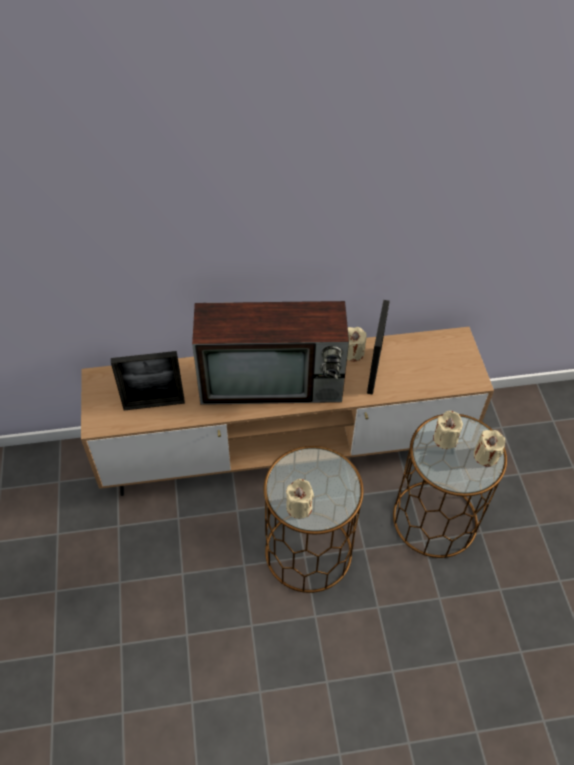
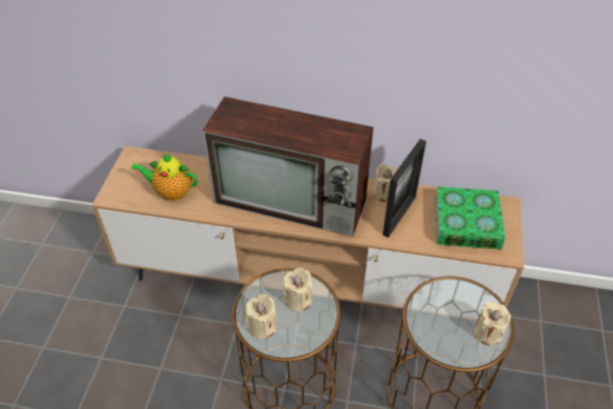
camera: 20 degrees right, 5 degrees down
picture frame [111,351,185,411] -> teapot [131,153,198,201]
beige candle [433,411,463,449] -> beige candle moved to [283,268,312,311]
none -> book [435,187,505,249]

